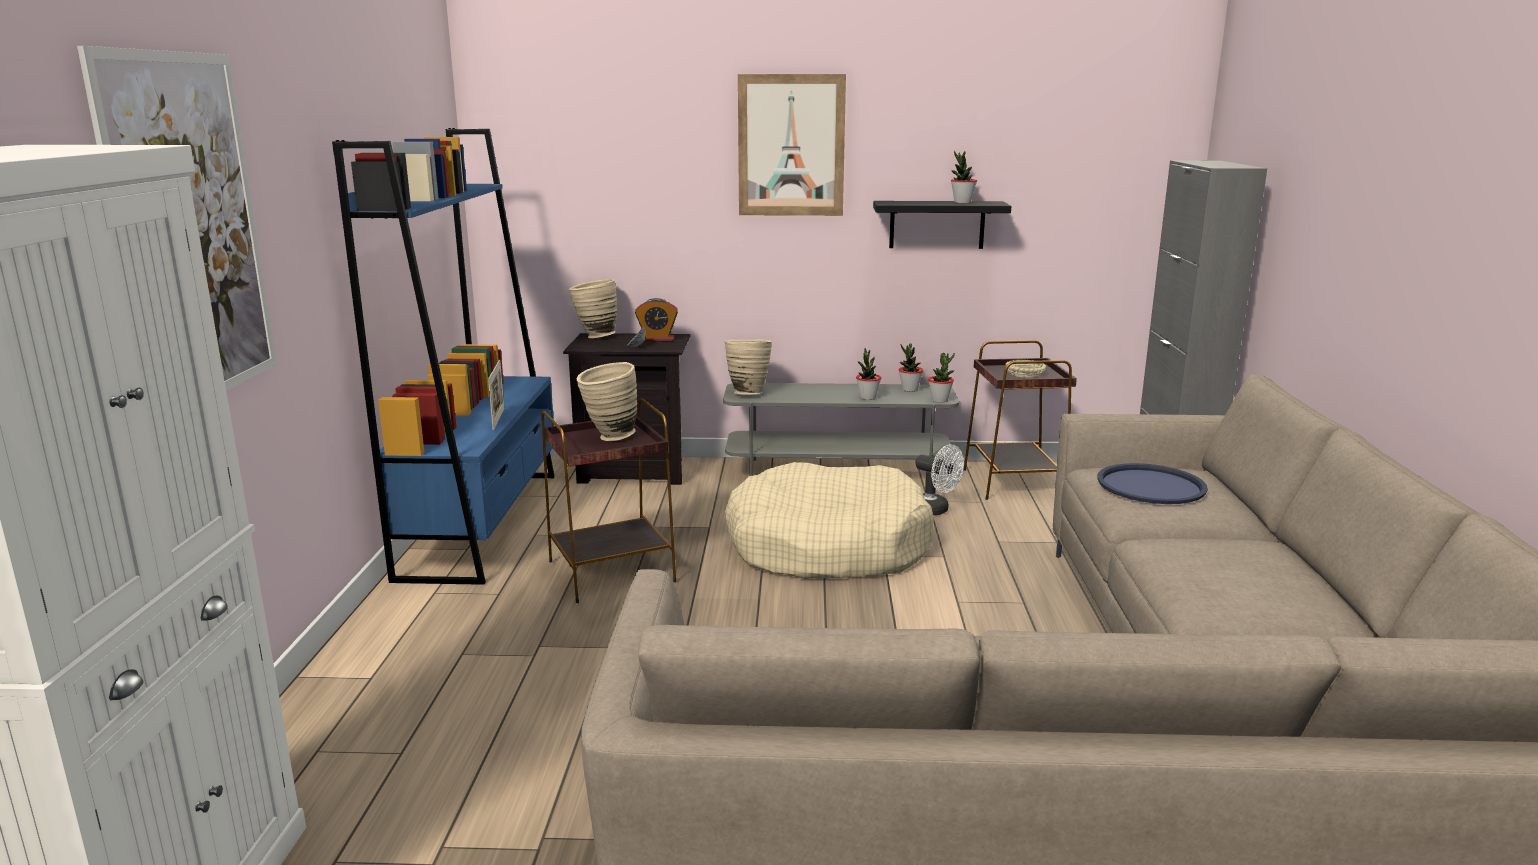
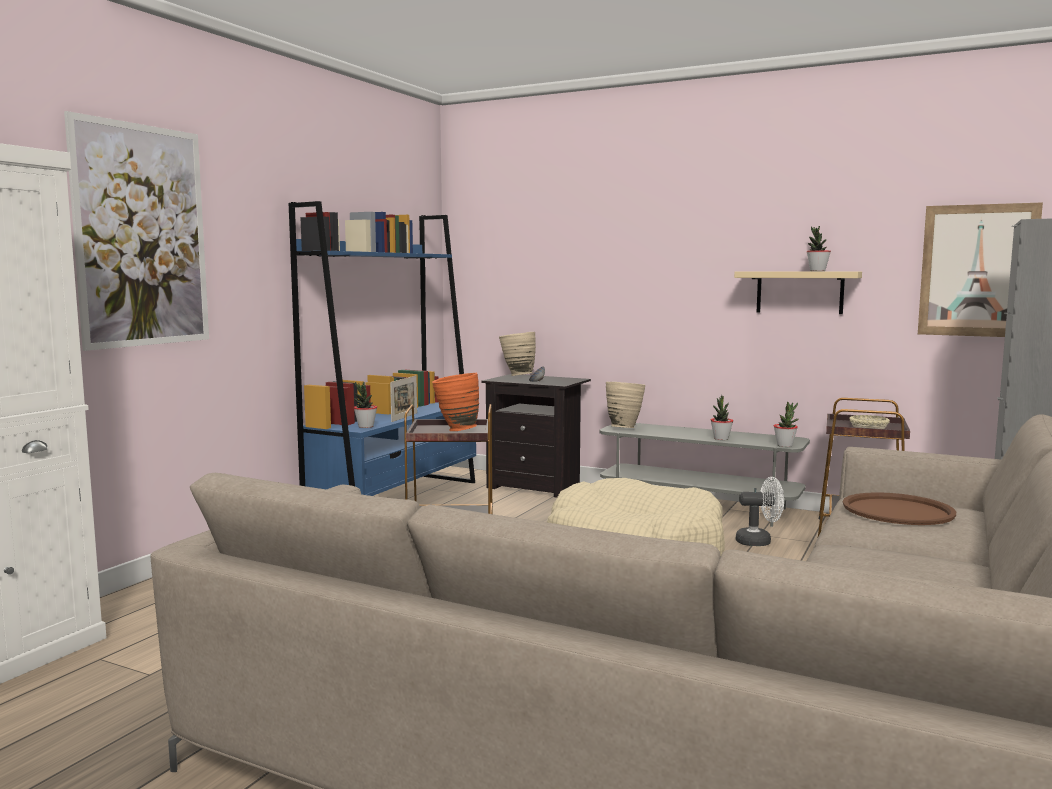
camera: 25 degrees right, 10 degrees down
beige vase [577,362,638,441] -> orange vase [432,373,479,431]
alarm clock [635,298,678,342] -> none
picture [738,74,846,216] -> picture moved to [918,202,1043,337]
black shelf [873,201,1011,249] -> beige shelf [734,271,862,314]
potted plant [899,344,923,392] -> potted plant moved to [354,382,377,428]
white fan [916,444,964,515] -> white fan turned 60 degrees counterclockwise [736,477,784,546]
blue tray [1097,463,1208,504] -> brown tray [843,492,956,525]

